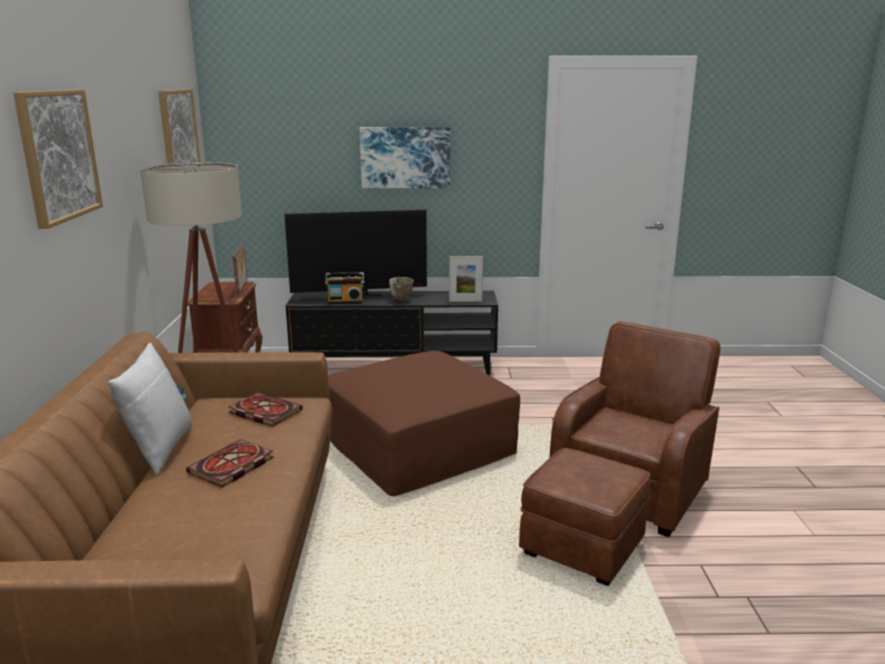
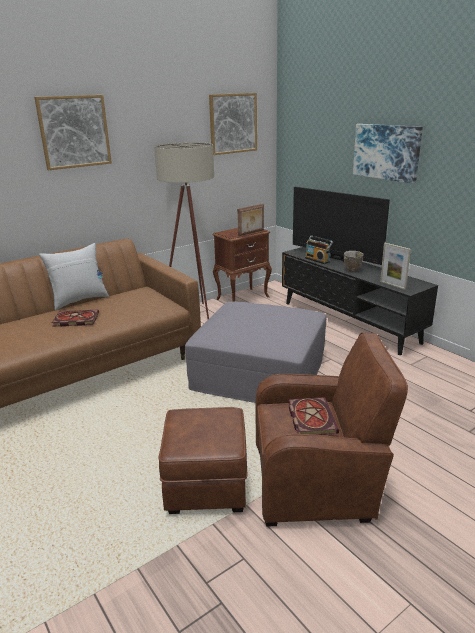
camera: 55 degrees right, 5 degrees up
book [229,393,303,427] -> book moved to [289,397,339,435]
brown ottoman [328,351,520,496] -> grey ottoman [185,301,326,403]

